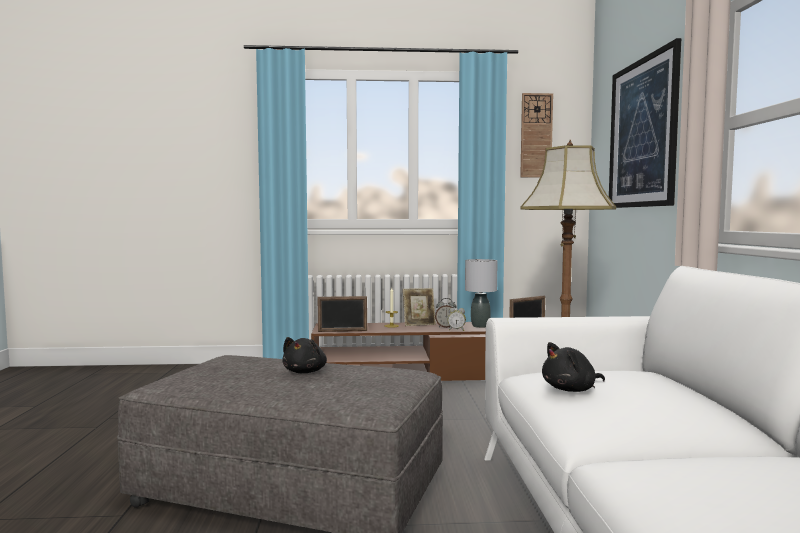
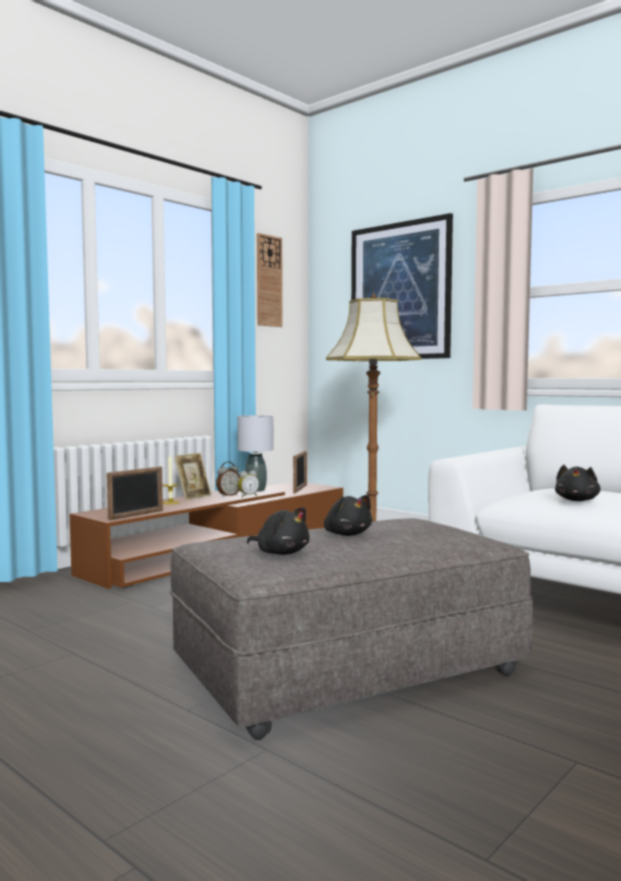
camera: 45 degrees left, 0 degrees up
none -> black plush toy [247,507,310,555]

